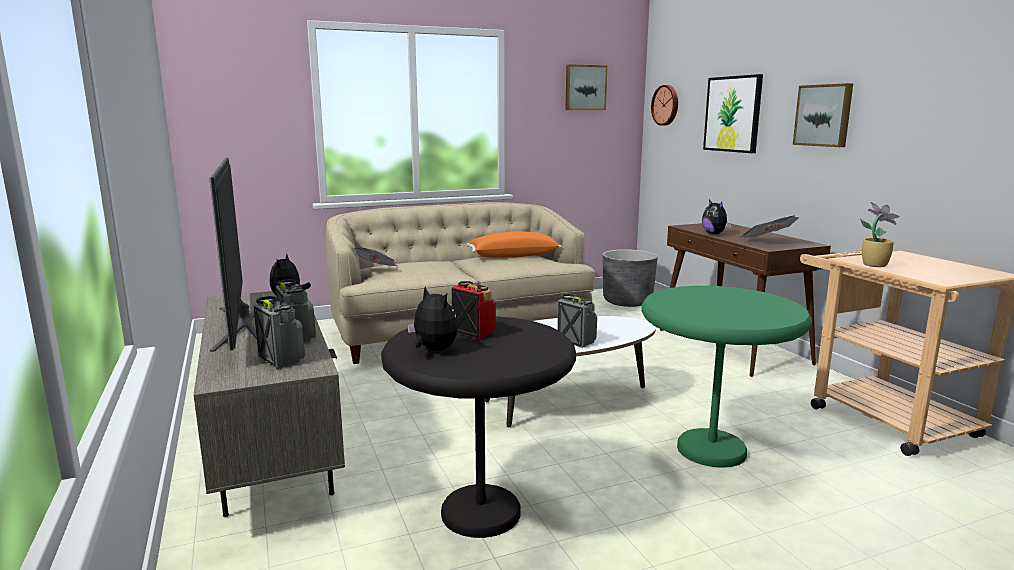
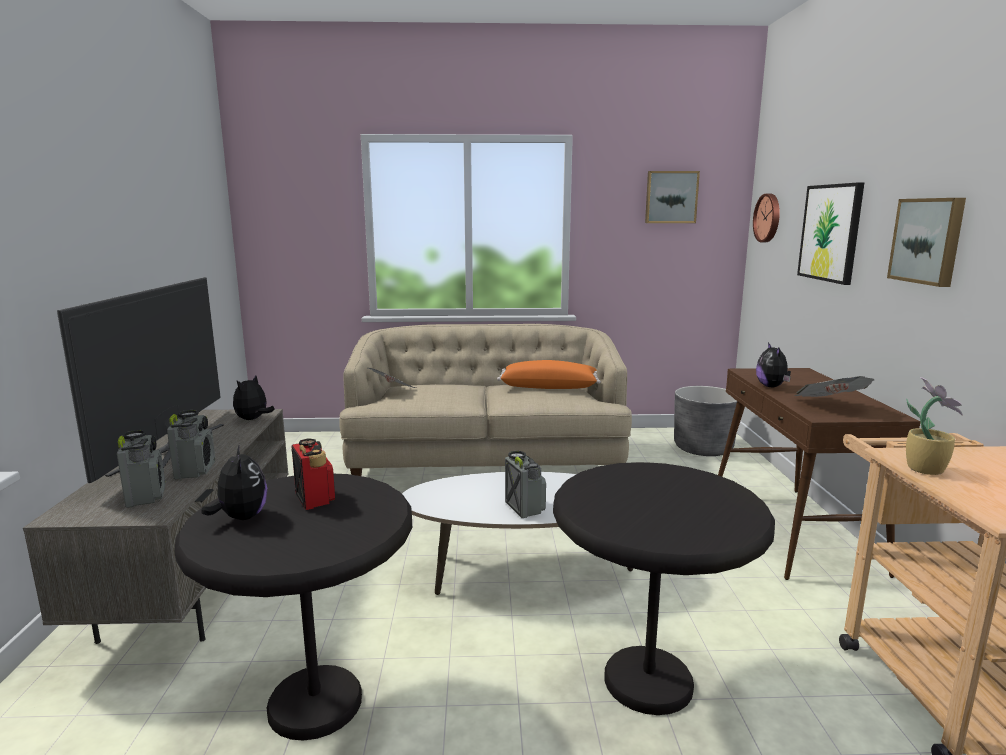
camera: 20 degrees right, 0 degrees up
green side table [642,286,812,468] -> black side table [553,462,775,715]

